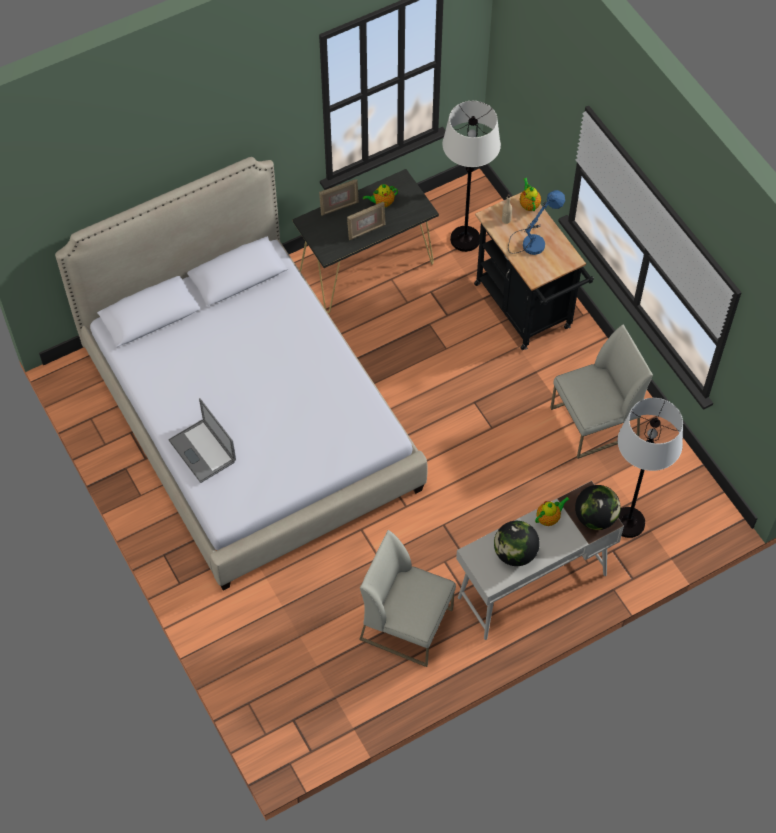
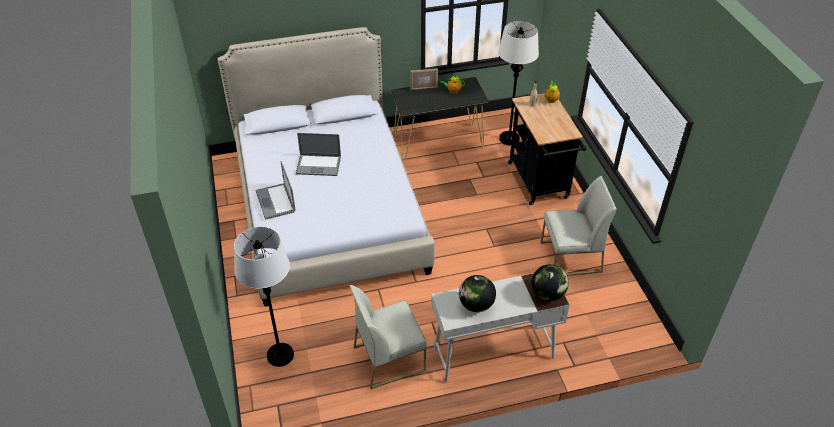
camera: 15 degrees right, 15 degrees down
picture frame [347,202,386,240] -> none
white chair [359,530,456,667] -> white chair turned 60 degrees counterclockwise [350,285,427,389]
blue table lamp [508,190,565,255] -> none
teapot [535,497,569,526] -> none
white floor lamp [618,398,683,538] -> white floor lamp moved to [234,227,294,367]
none -> laptop [296,133,341,176]

